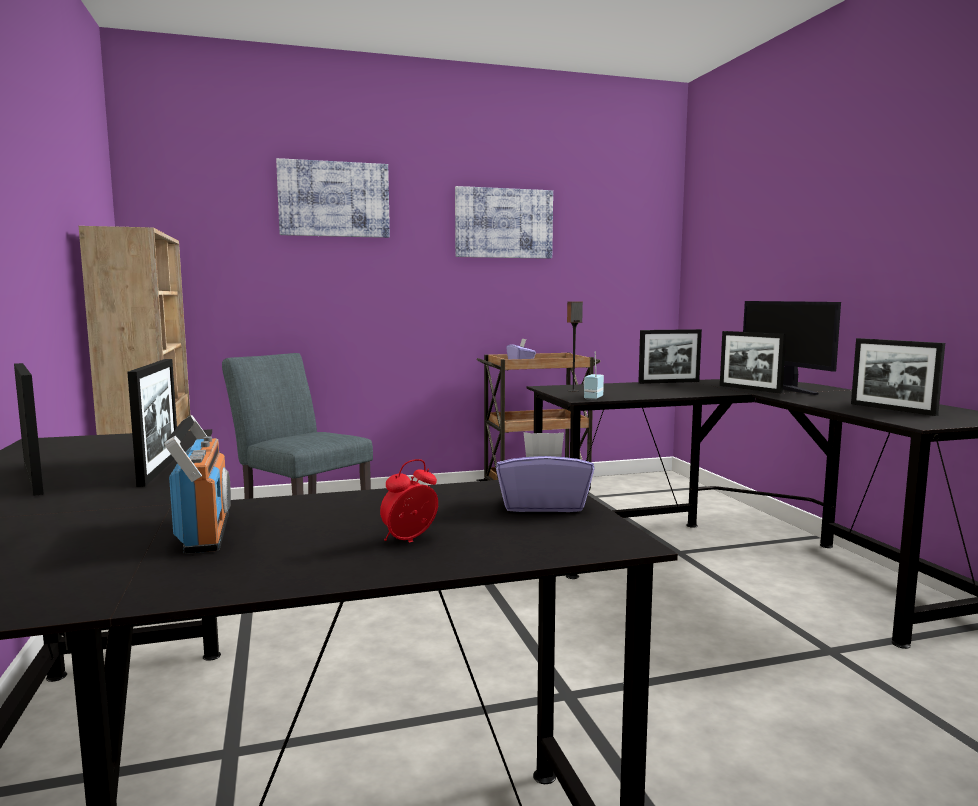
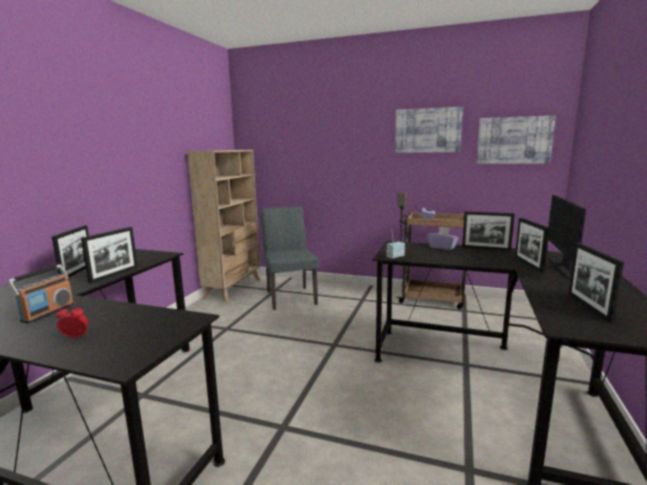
camera: 35 degrees right, 5 degrees up
picture [276,158,390,238] -> picture moved to [476,116,556,164]
purple tissue box [496,432,594,512] -> purple tissue box moved to [427,227,458,250]

